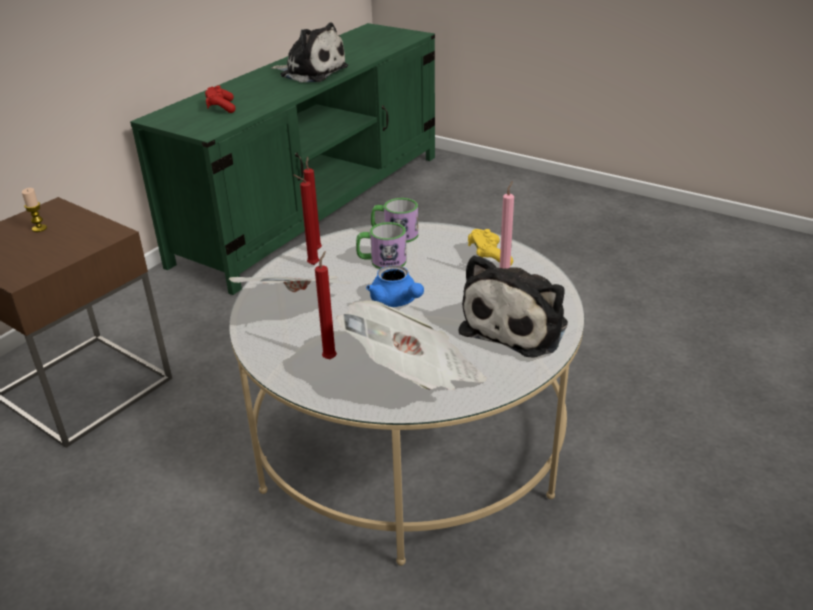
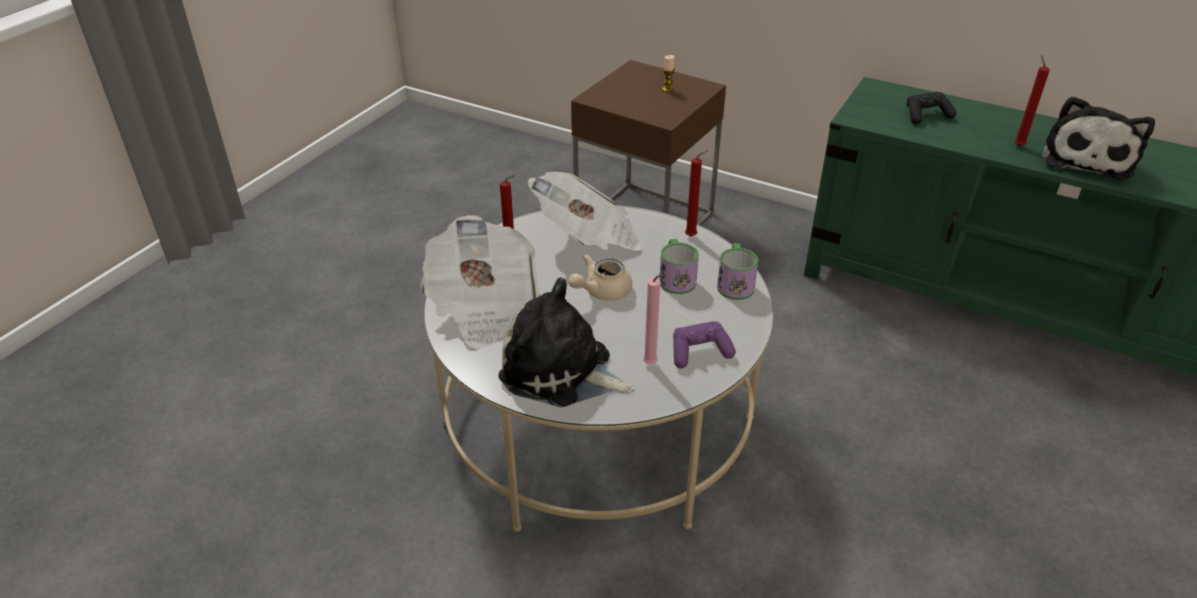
camera: 85 degrees right, 5 degrees up
red game controller [205,85,236,113] -> black game controller [907,92,956,124]
red candle [294,175,319,265] -> red candle moved to [1015,55,1050,147]
blue teapot [366,265,424,307] -> beige teapot [568,254,632,301]
yellow game controller [468,229,513,266] -> purple game controller [673,321,736,368]

